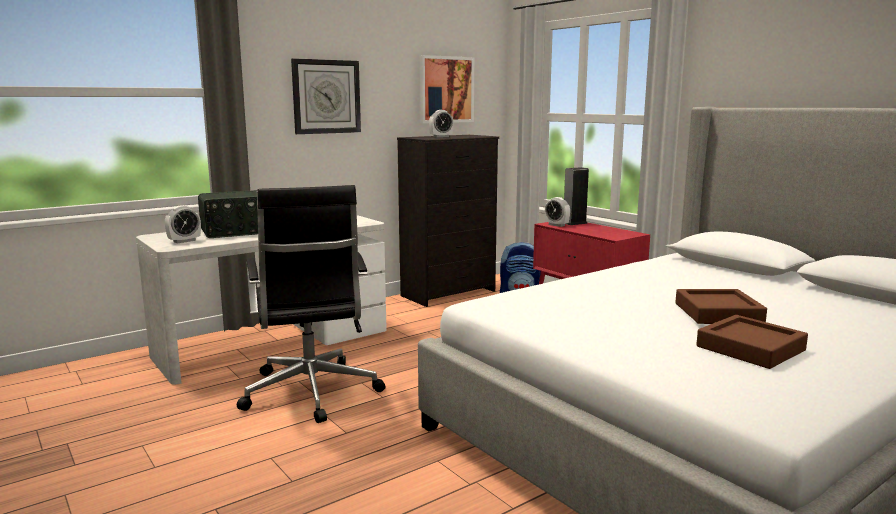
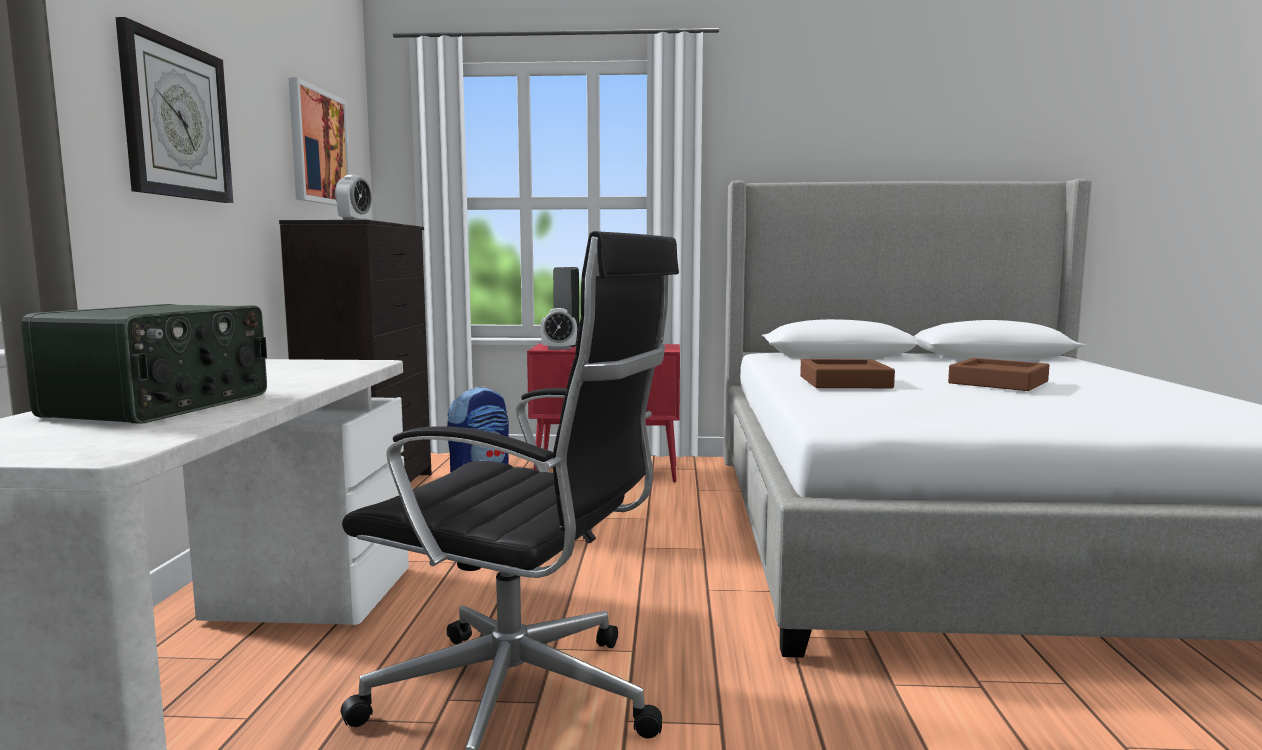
camera: 50 degrees left, 5 degrees down
alarm clock [165,205,201,243] -> none
brown tray [696,315,808,369] -> brown tray moved to [800,359,895,388]

